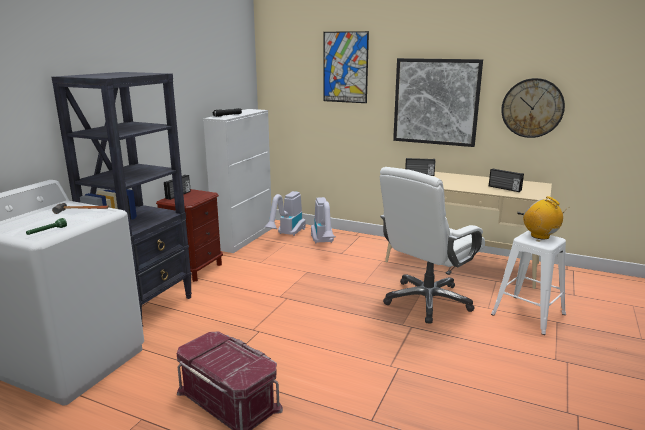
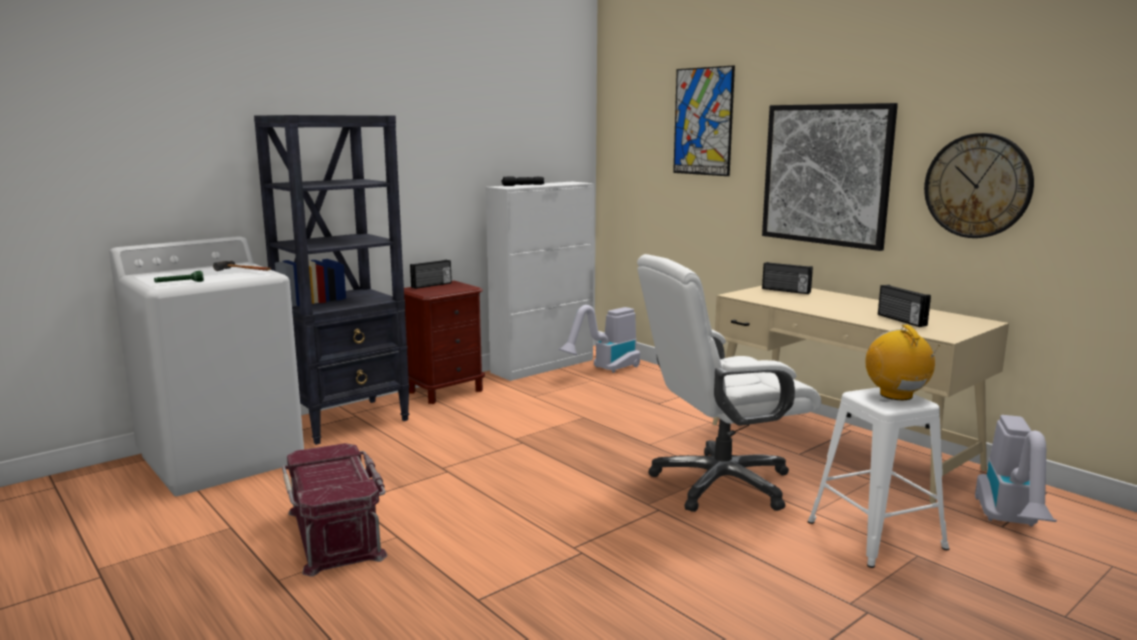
camera: 25 degrees right, 5 degrees down
vacuum cleaner [311,197,336,244] -> vacuum cleaner moved to [975,415,1057,527]

